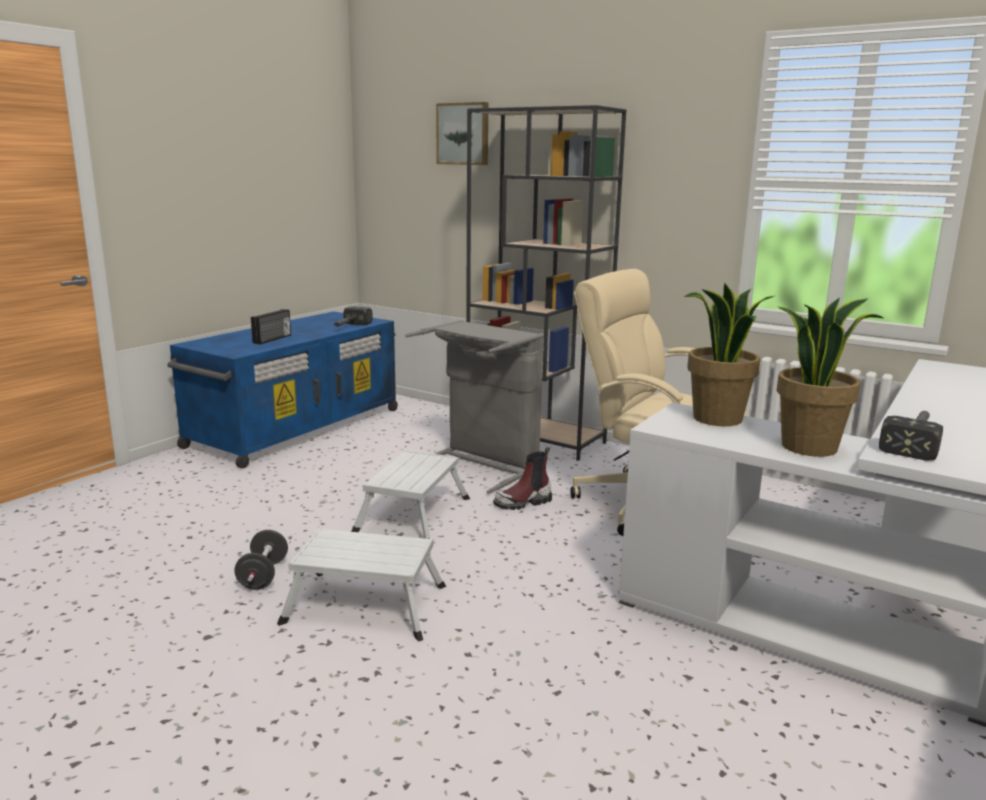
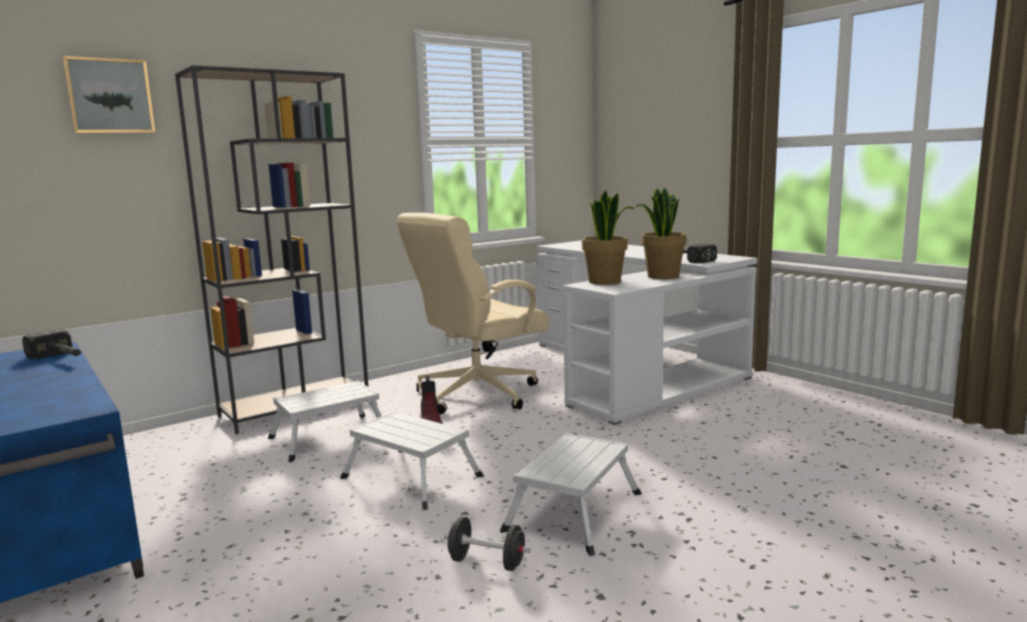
camera: 70 degrees left, 5 degrees down
radio [251,309,291,344] -> none
grey laundry basket [405,320,544,494] -> white step ladder [267,381,382,462]

